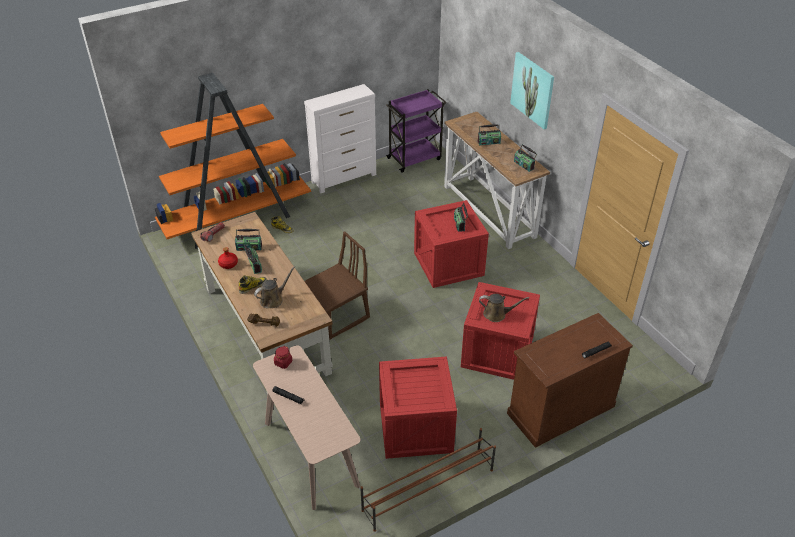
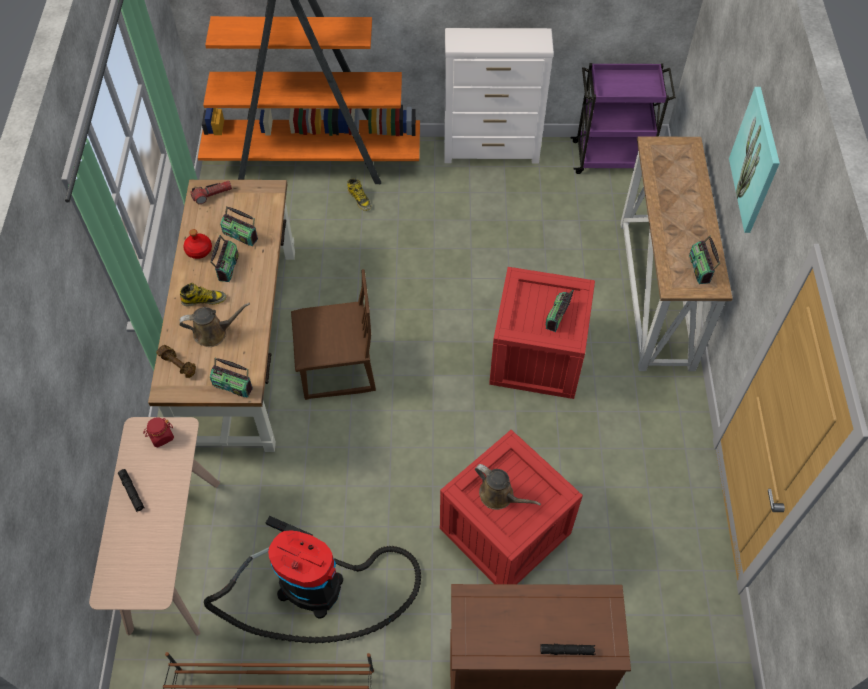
camera: 30 degrees right, 15 degrees up
crate [379,357,457,459] -> vacuum cleaner [204,516,421,643]
radio [478,125,501,145] -> radio moved to [210,357,253,398]

